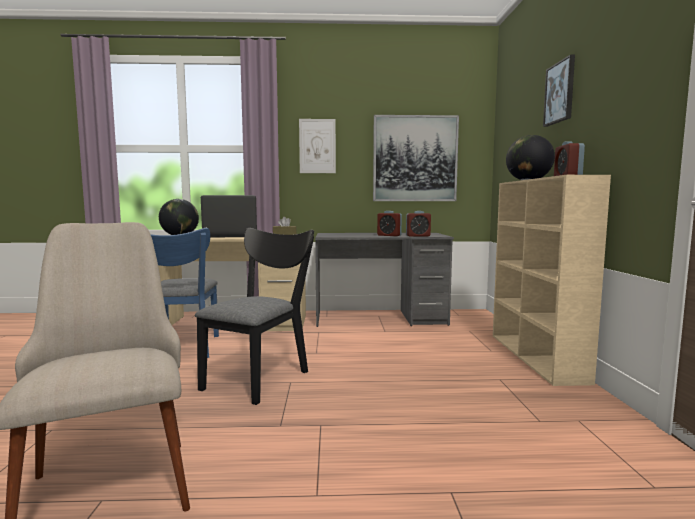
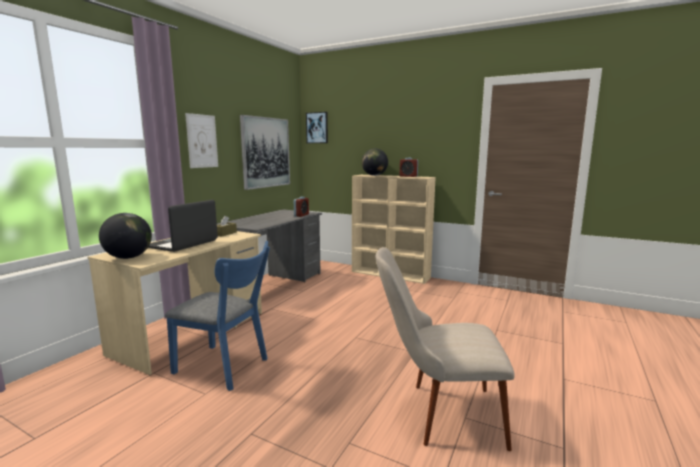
camera: 60 degrees left, 5 degrees up
black chair [195,228,314,405] -> none
alarm clock [377,211,402,236] -> none
picture [543,55,575,127] -> picture moved to [306,112,328,143]

